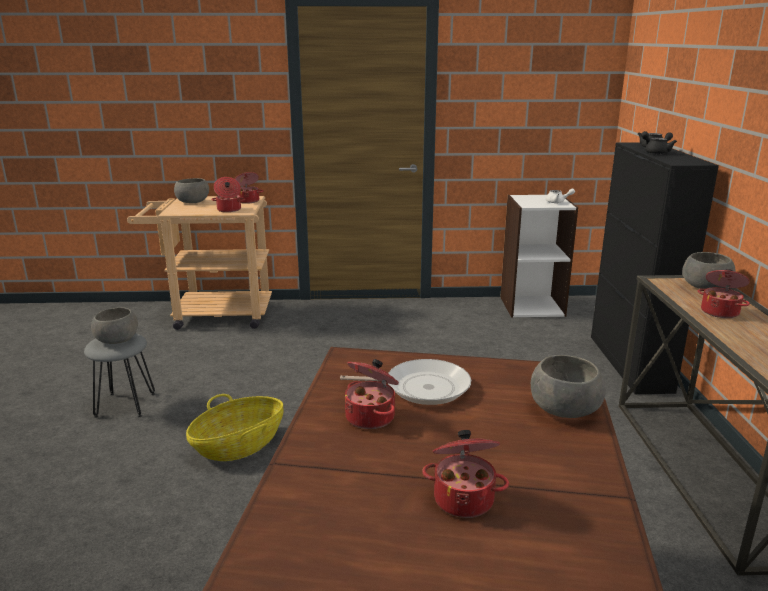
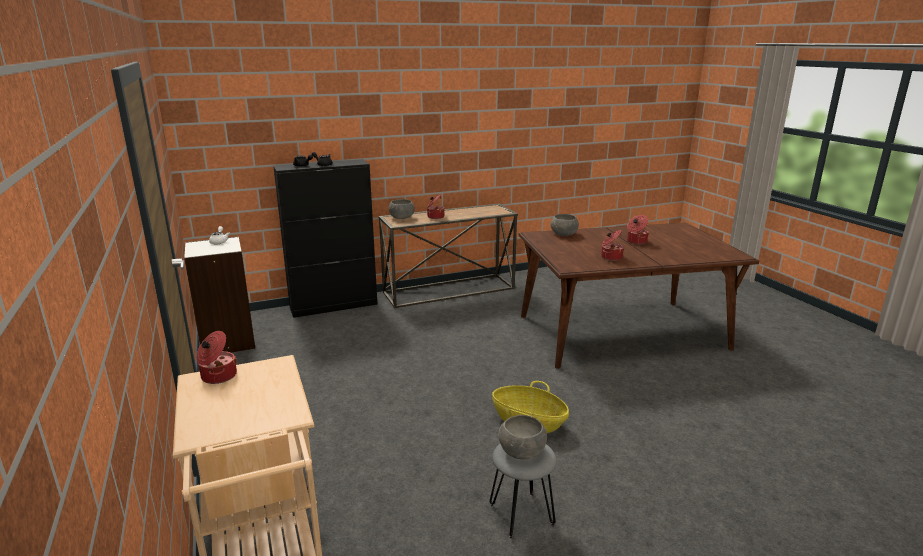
camera: 110 degrees left, 0 degrees up
grey bowl [174,178,209,203] -> none
cooking pot [211,177,245,212] -> none
frying pan [340,359,471,405] -> none

